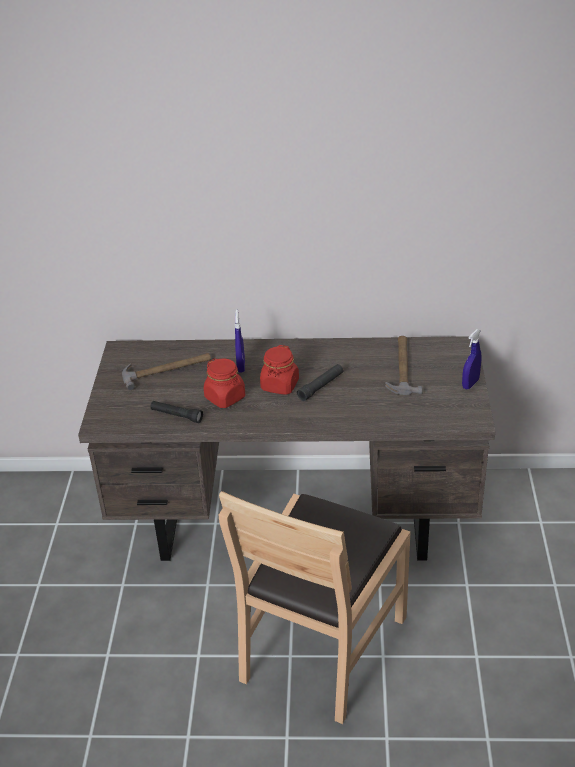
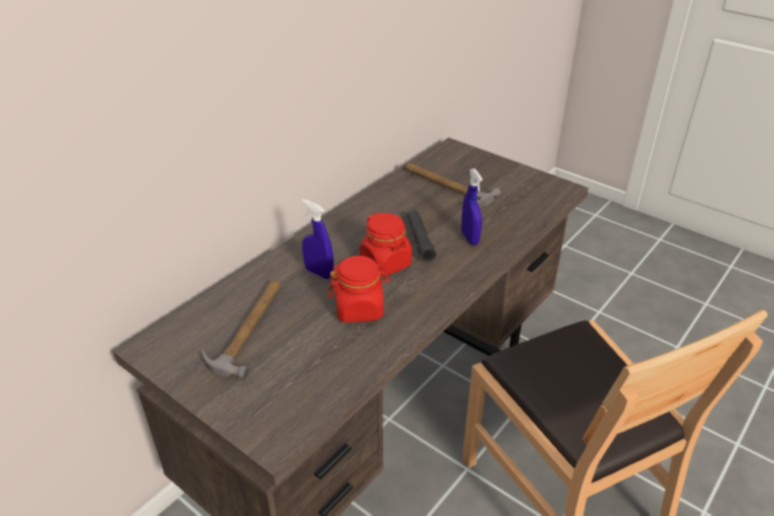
camera: 55 degrees left, 0 degrees up
black flashlight [150,401,203,423] -> none
blue spray bottle [462,329,481,389] -> blue spray bottle moved to [461,168,483,245]

